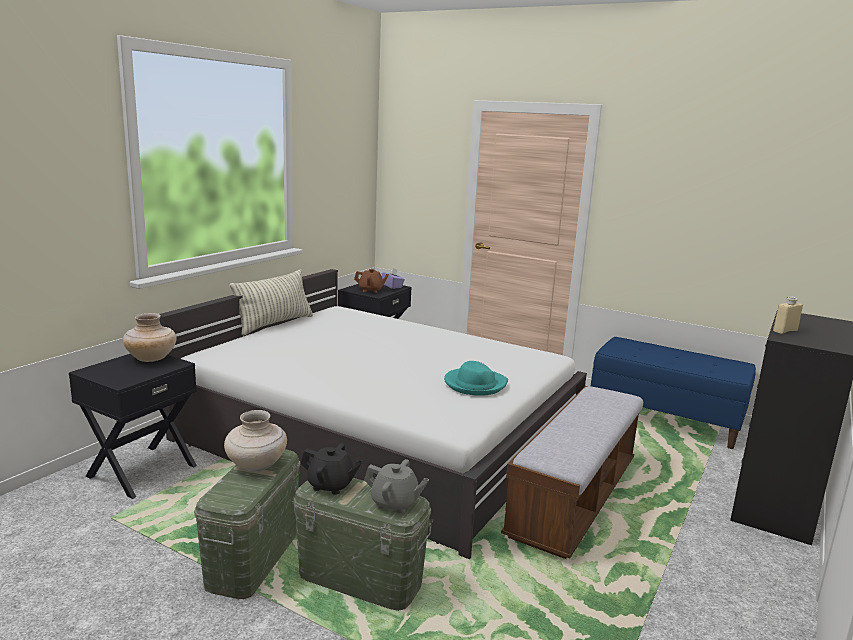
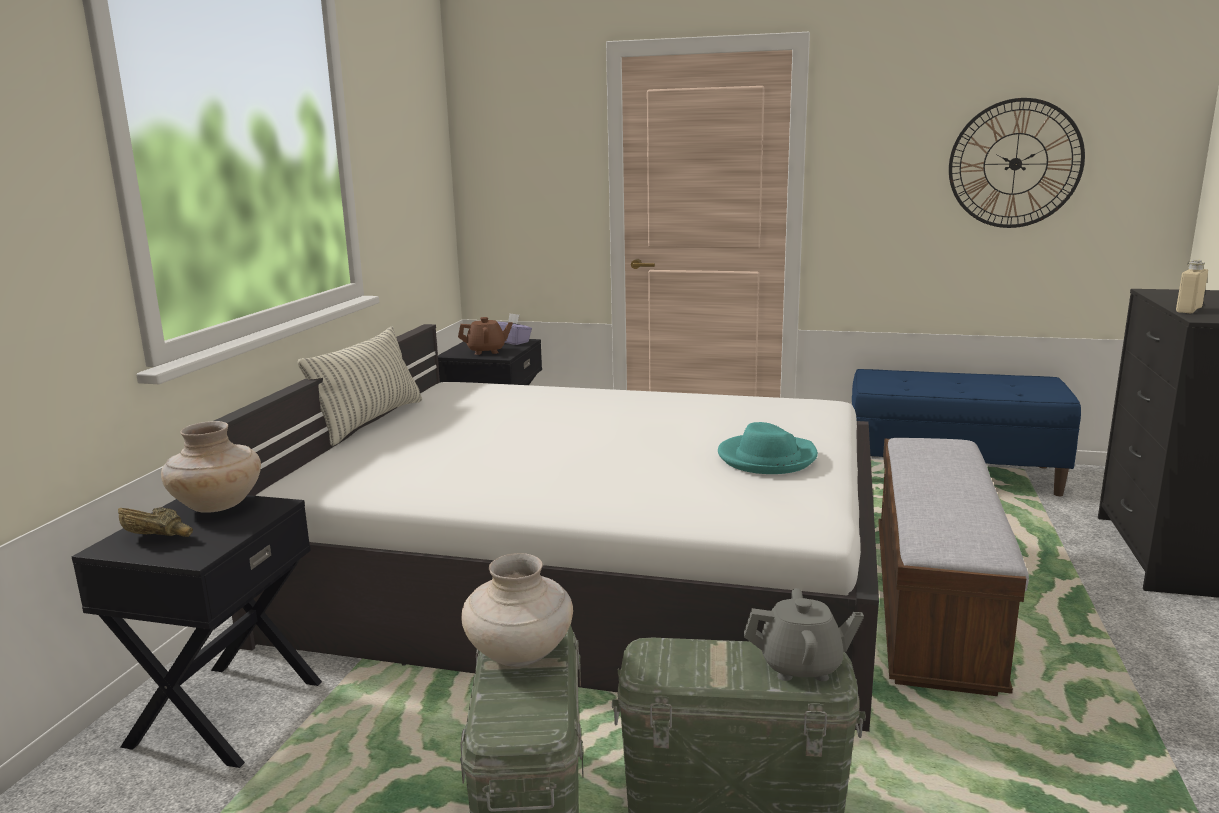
camera: 15 degrees left, 0 degrees up
black teapot [301,443,363,495] -> none
none -> brown bowl [118,507,193,537]
none -> wall clock [949,98,1085,228]

